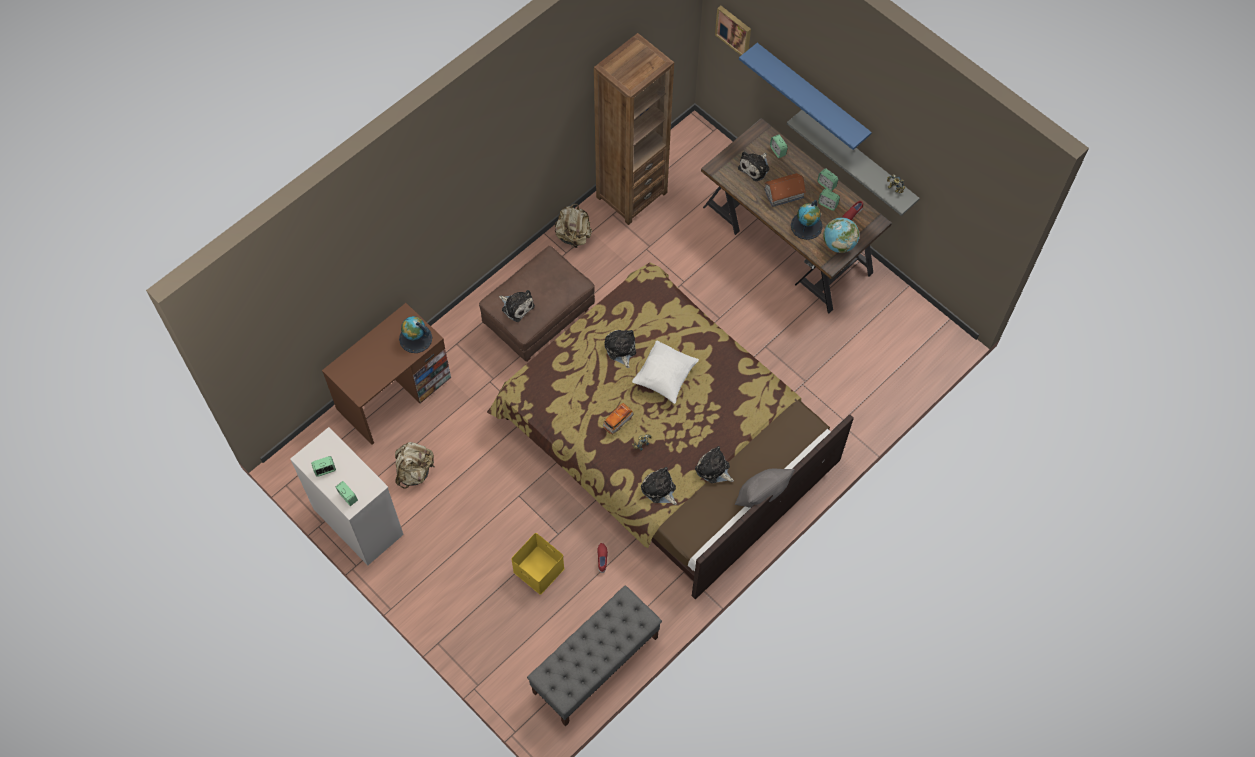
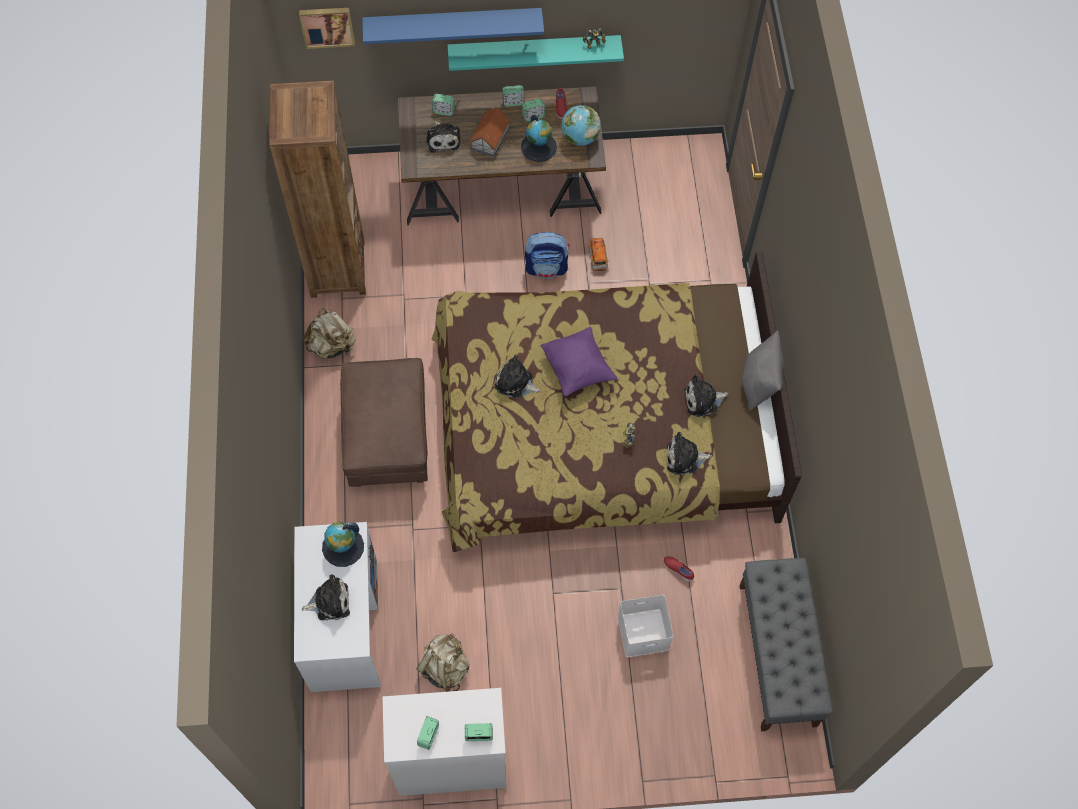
camera: 50 degrees left, 0 degrees up
brown desk [322,303,451,445] -> white desk [294,522,381,692]
plush toy [499,290,535,322] -> plush toy moved to [301,574,350,620]
yellow storage box [511,533,565,595] -> white storage box [618,595,673,657]
toy car [603,403,634,434] -> toy car moved to [588,238,608,271]
white pillow [632,341,699,404] -> purple pillow [541,327,617,396]
grey shelf [787,110,920,216] -> turquoise shelf [448,35,624,71]
none -> backpack [525,232,569,279]

